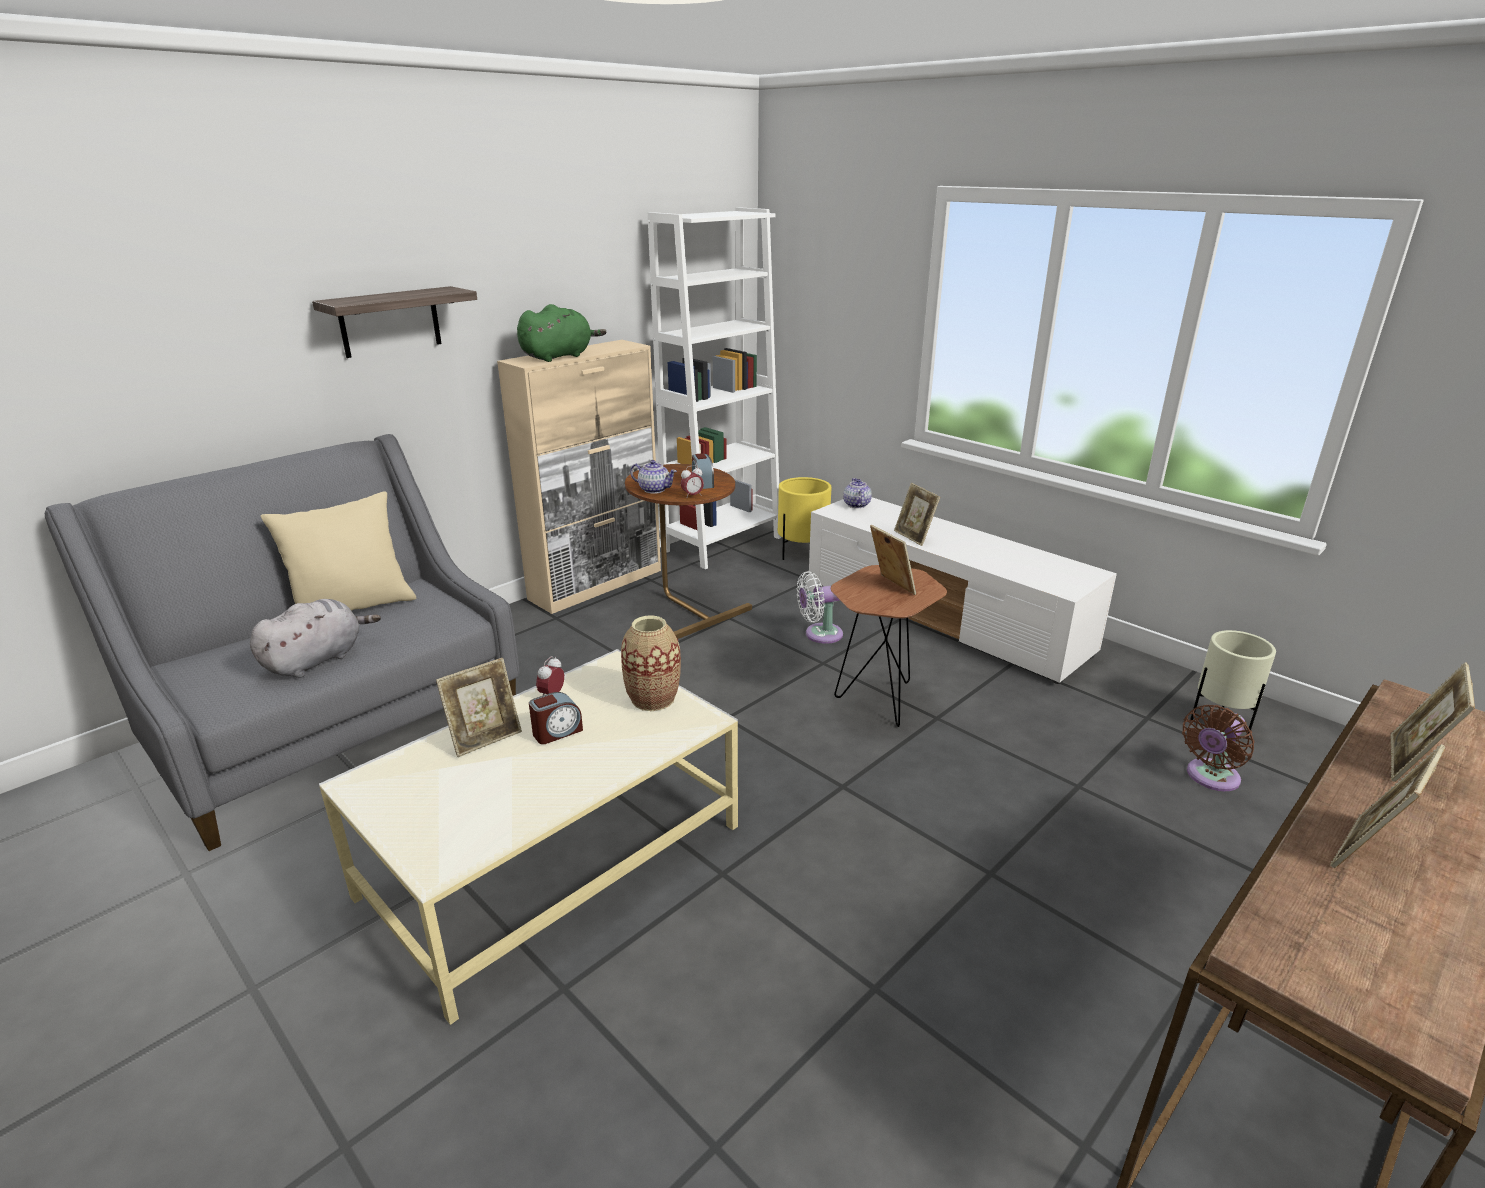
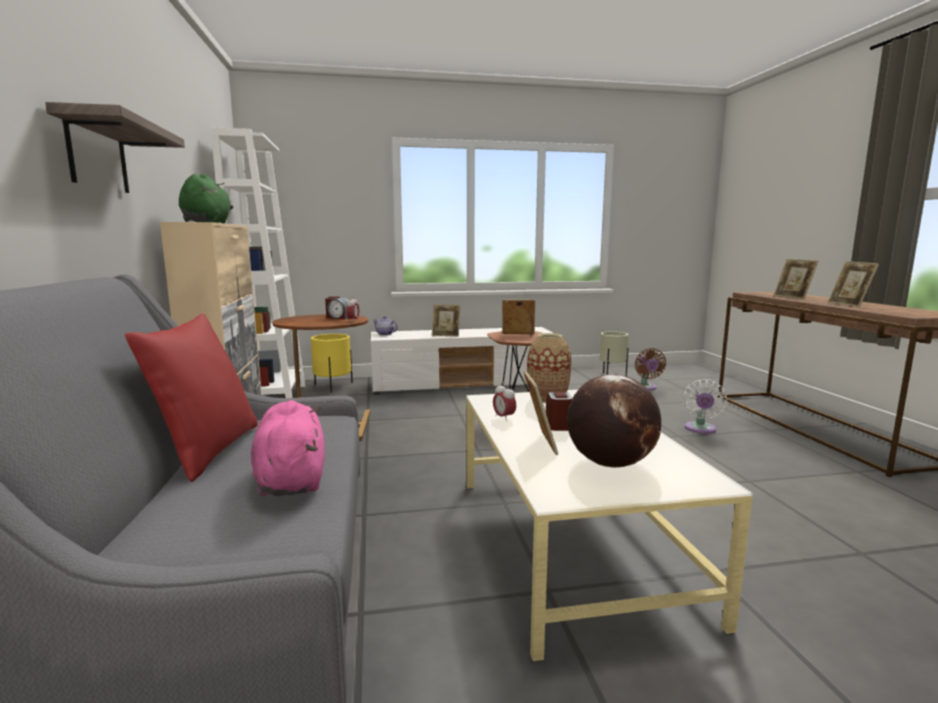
camera: 55 degrees left, 15 degrees down
grey plush toy [250,599,381,678] -> pink plush toy [251,400,325,496]
beige pillow [261,491,416,611] -> red pillow [125,314,258,482]
teapot [630,460,677,494] -> none
white fan [797,571,843,644] -> white fan moved to [683,379,727,434]
none -> globe [567,374,661,468]

